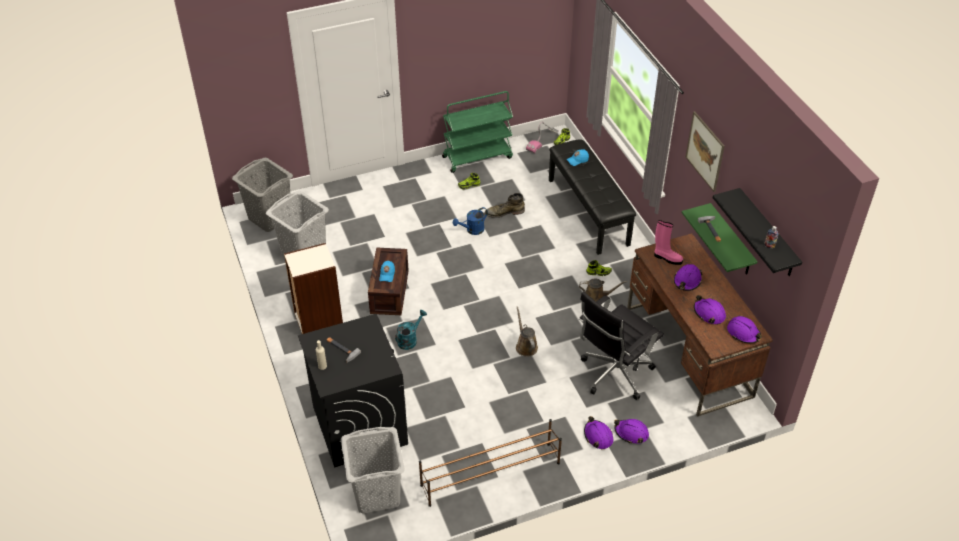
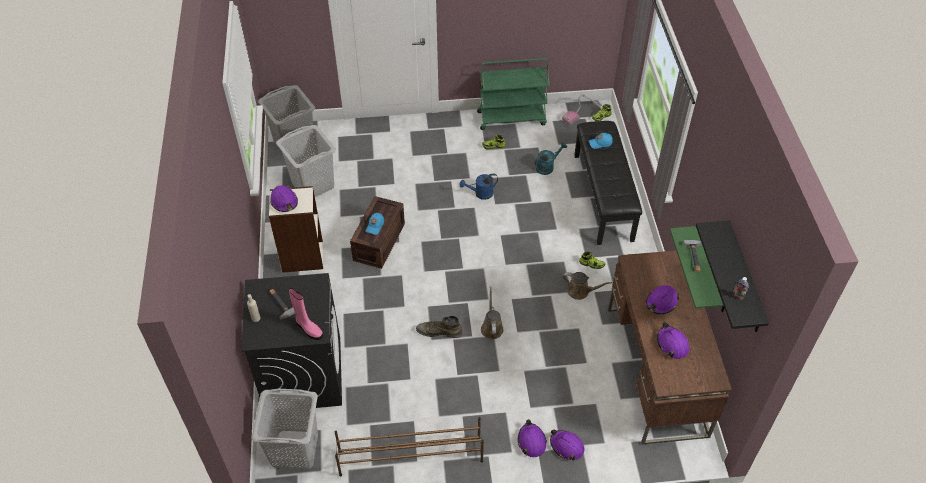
camera: 15 degrees right, 5 degrees up
turquoise watering can [395,310,427,350] -> turquoise watering can moved to [535,142,567,175]
green boot [485,193,525,218] -> green boot moved to [416,316,463,338]
black office chair [579,292,664,400] -> none
pink boot [654,220,683,265] -> pink boot moved to [289,288,323,340]
picture [686,111,725,192] -> none
purple hard hat [727,316,762,344] -> purple hard hat moved to [270,185,298,212]

